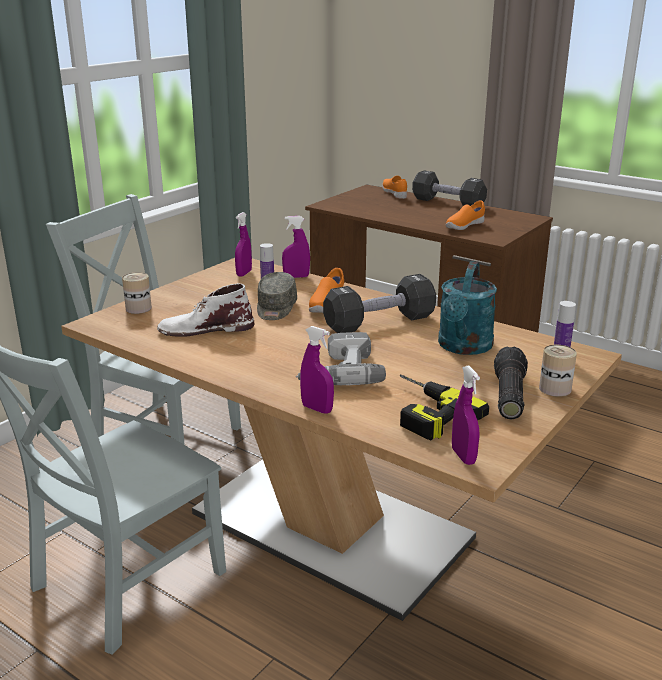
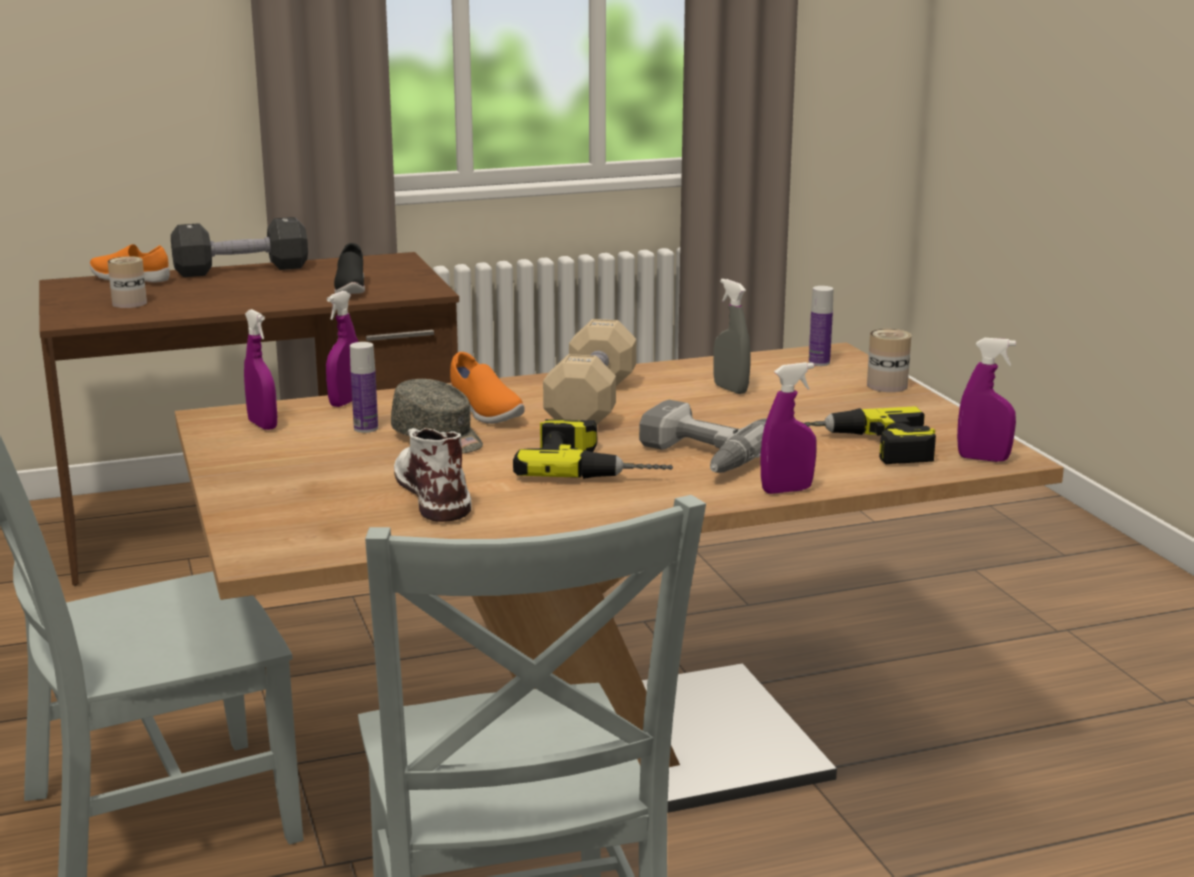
camera: 55 degrees left, 5 degrees down
can [122,272,152,314] -> can moved to [108,256,147,308]
white boot [157,283,254,337] -> white boot turned 135 degrees clockwise [394,428,472,522]
black dumbbell [323,274,436,333] -> beige dumbbell [543,319,636,424]
turquoise watering can [438,261,497,355] -> grey spray bottle [713,279,750,394]
orange shoe [446,200,485,230] -> black shoe [334,243,365,294]
flashlight [494,346,528,419] -> none
none -> power drill [513,419,673,479]

